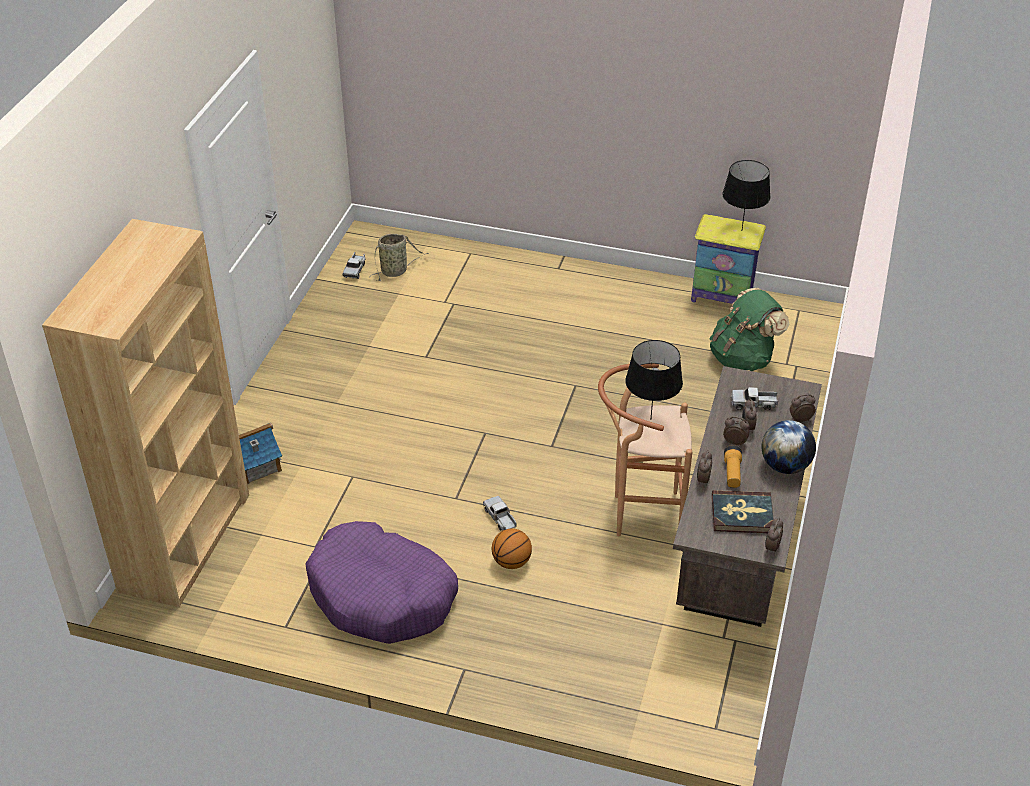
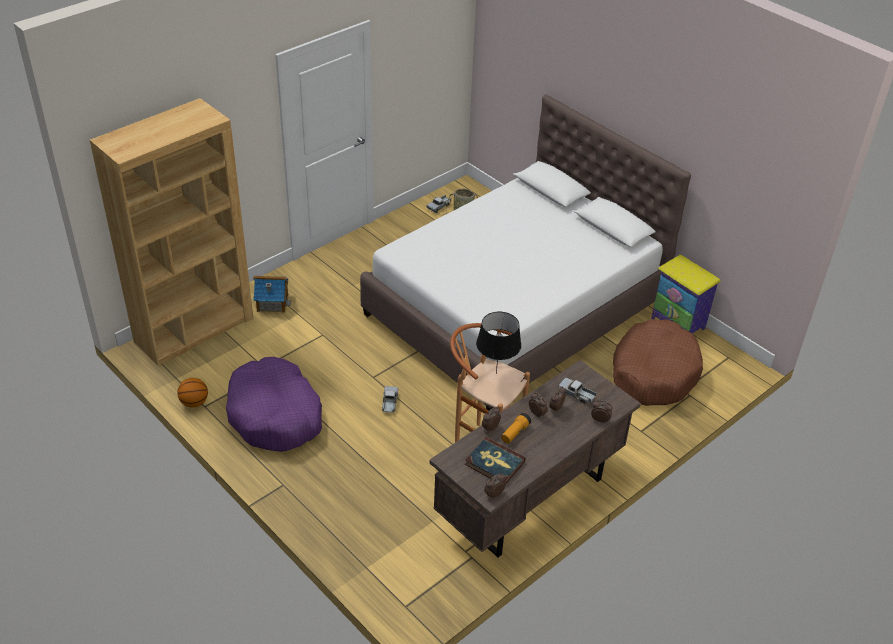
camera: 30 degrees right, 0 degrees up
basketball [492,529,532,569] -> basketball moved to [177,378,208,408]
green backpack [710,288,789,371] -> brown dog bed [613,319,703,406]
black table lamp [722,160,771,229] -> none
globe [762,420,816,474] -> none
none -> white bed [360,95,691,410]

